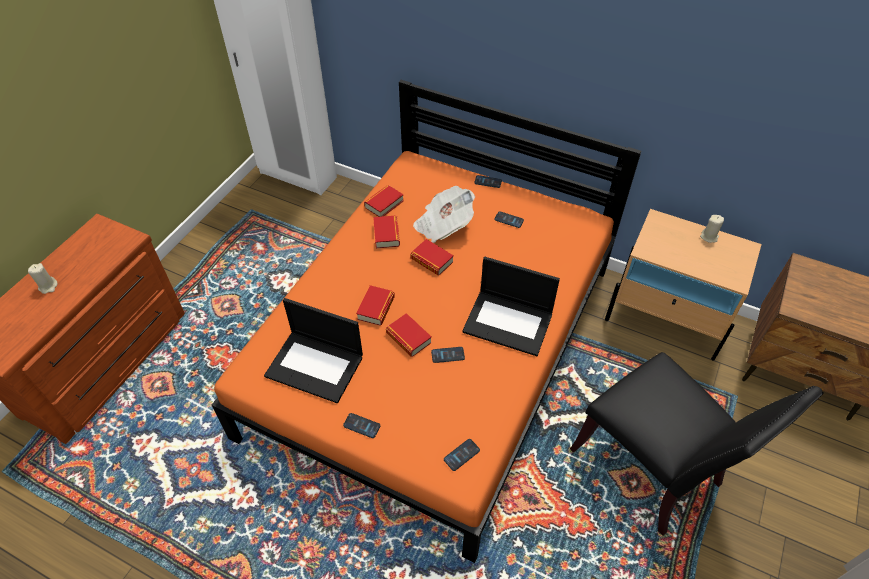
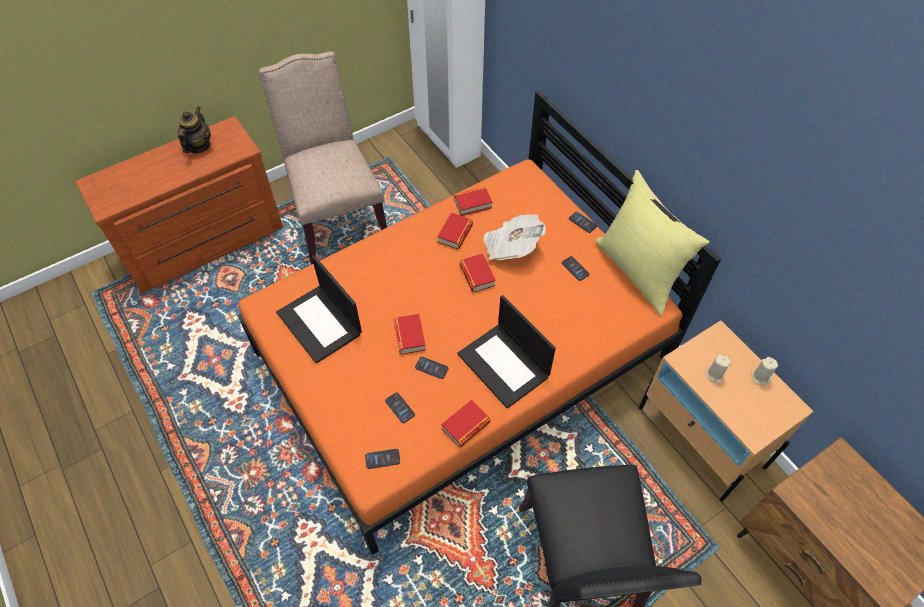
camera: 30 degrees right, 5 degrees up
beige candle [28,263,58,294] -> beige candle moved to [706,354,731,384]
phone [343,413,380,438] -> phone moved to [385,392,415,423]
book [356,285,395,325] -> book moved to [441,400,490,448]
none -> teapot [178,106,211,153]
none -> beige chair [259,51,387,265]
none -> yellow pillow [596,170,710,316]

